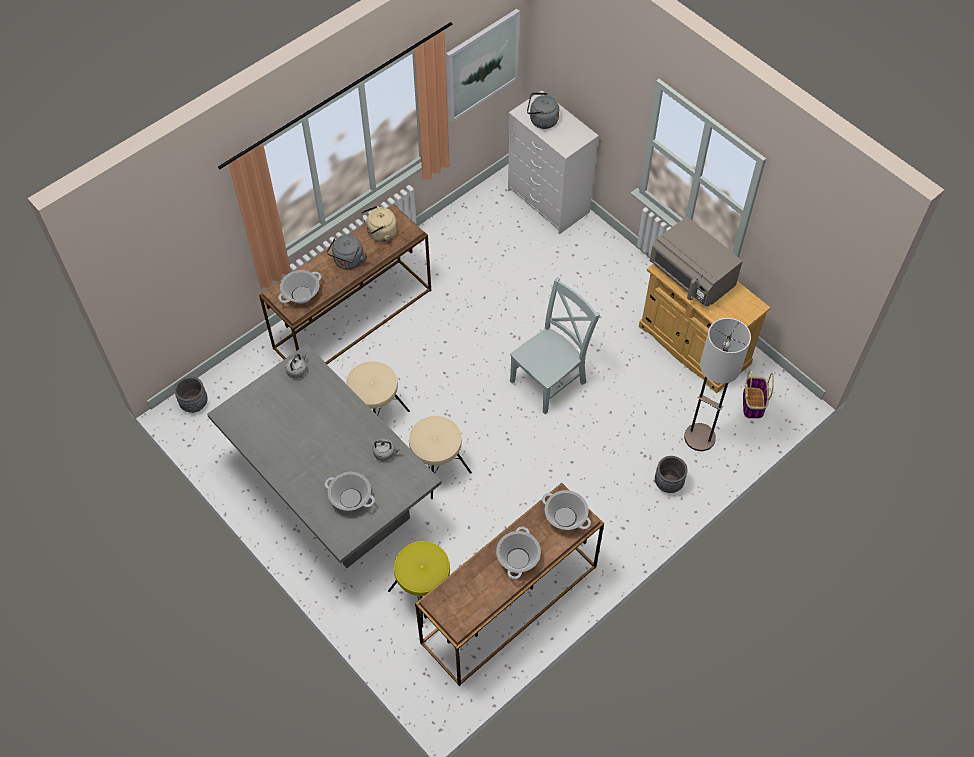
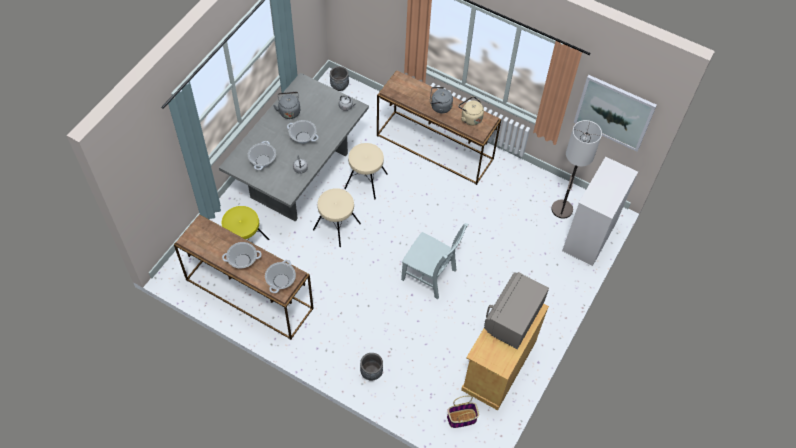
camera: 70 degrees right, 0 degrees up
cooking pot [278,270,321,303] -> cooking pot moved to [287,120,318,144]
grey kettle [527,93,559,129] -> grey kettle moved to [273,92,300,119]
floor lamp [684,318,751,451] -> floor lamp moved to [551,120,602,219]

